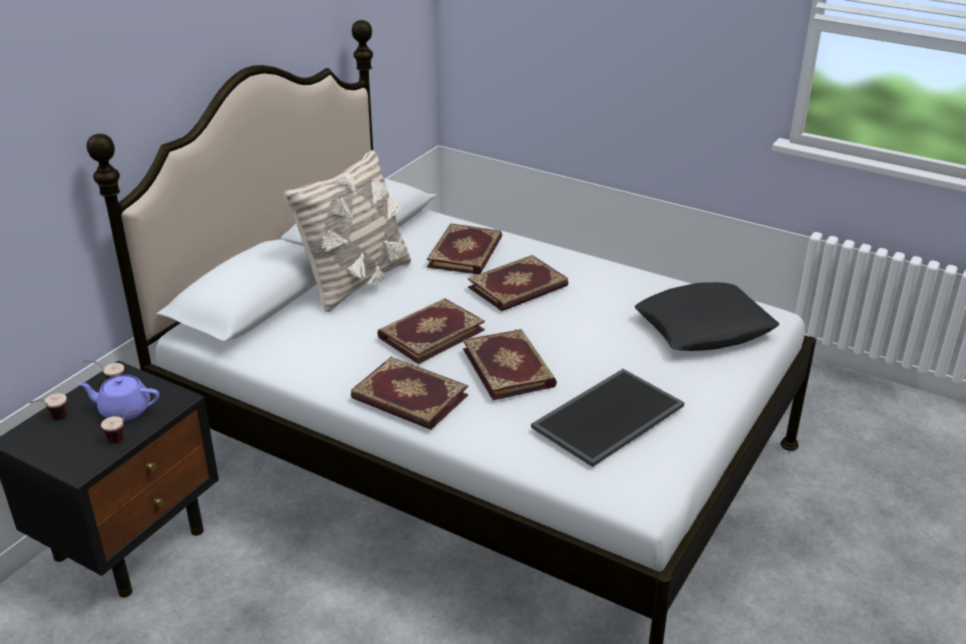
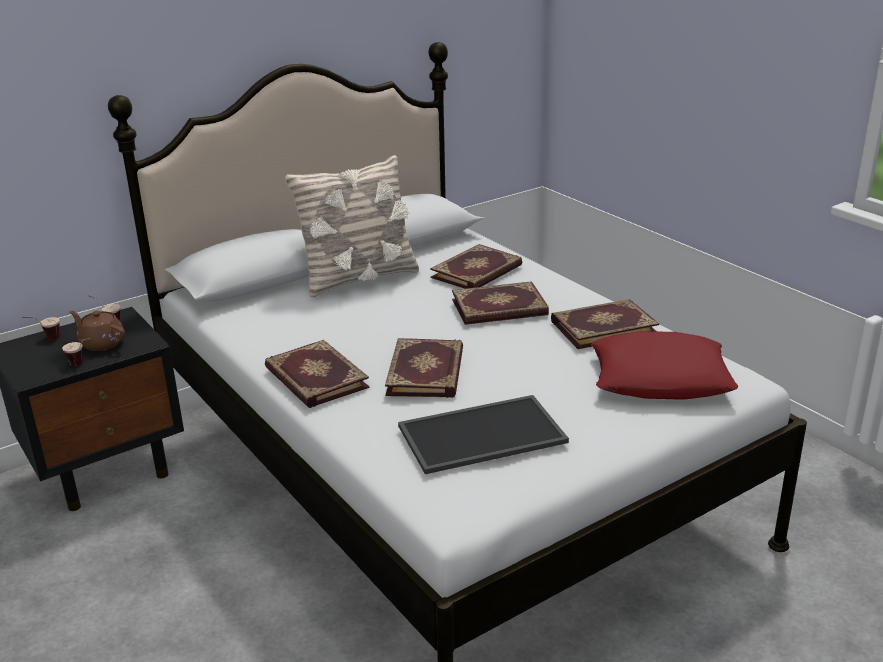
camera: 25 degrees right, 5 degrees down
purple teapot [77,375,159,421] -> brown teapot [69,311,125,351]
book [377,298,485,364] -> book moved to [551,299,659,349]
black pillow [635,282,779,351] -> red pillow [591,331,738,400]

